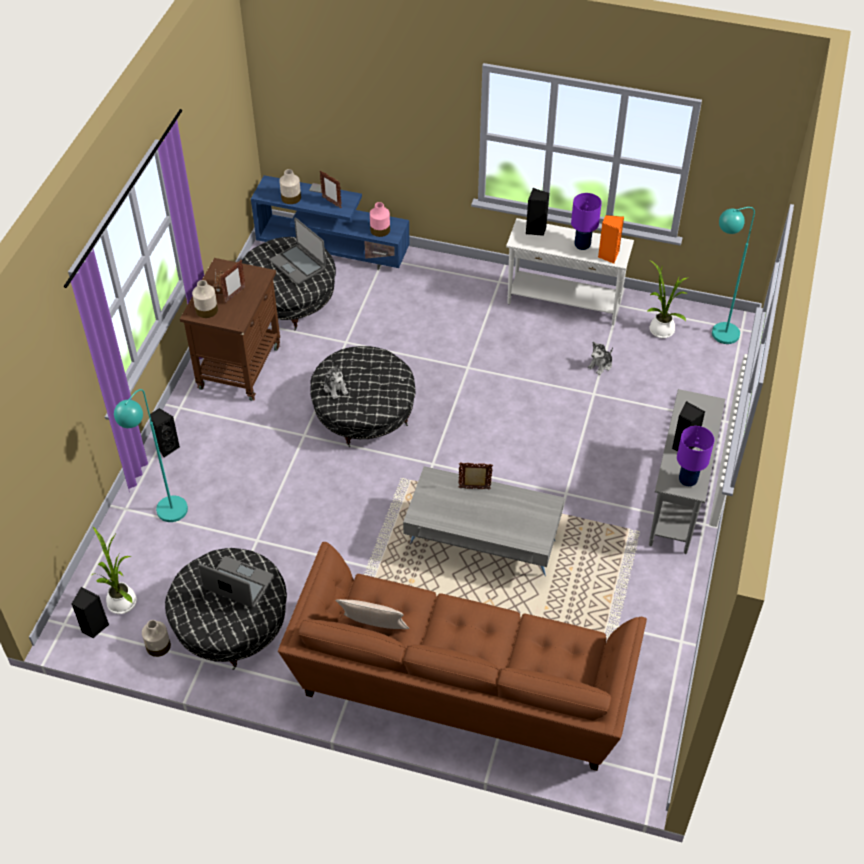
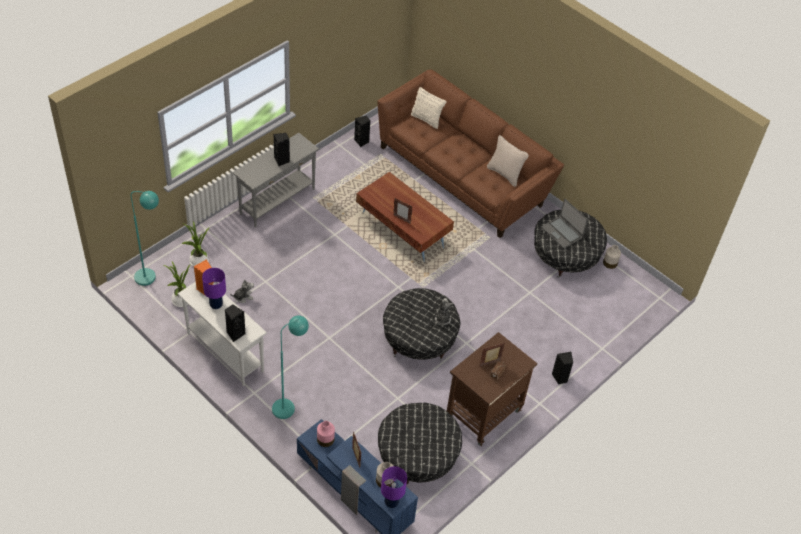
camera: 155 degrees left, 0 degrees up
black speaker [72,587,109,638] -> black speaker moved to [354,116,370,147]
potted plant [92,527,137,614] -> potted plant moved to [181,221,210,267]
turquoise floor lamp [114,389,188,522] -> turquoise floor lamp moved to [272,315,309,419]
beige vase [192,280,218,318] -> none
laptop [270,217,326,285] -> none
grey coffee table [403,466,564,577] -> brown coffee table [356,172,454,263]
purple table lamp [677,426,714,487] -> purple table lamp moved to [381,466,407,508]
none -> beige pillow [411,87,447,129]

